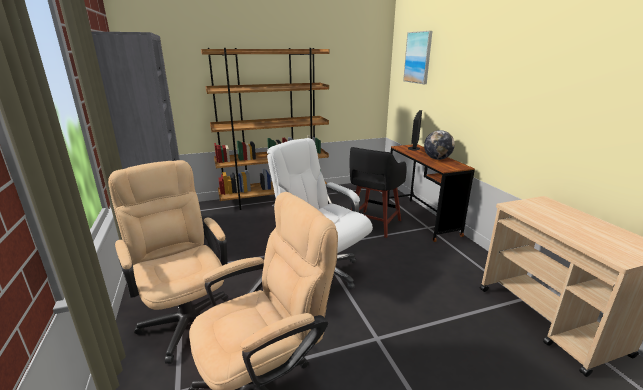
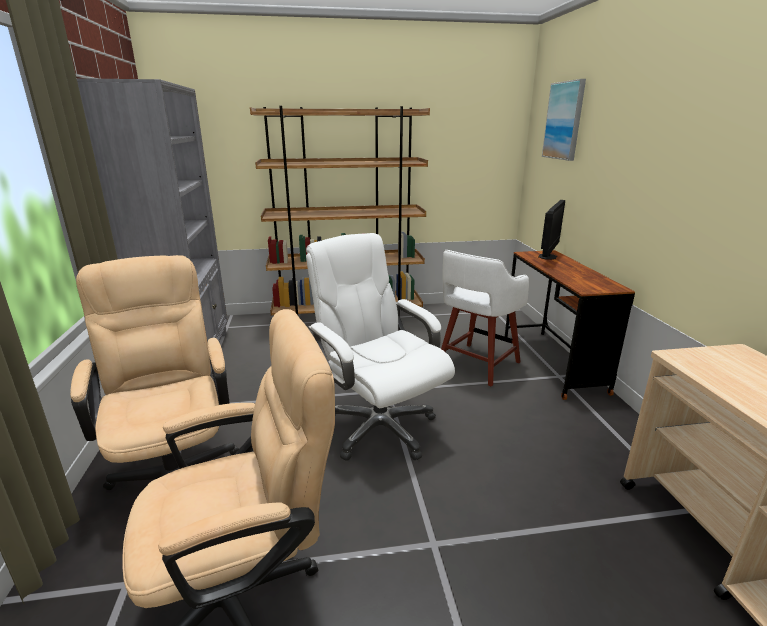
camera: 10 degrees right, 0 degrees up
black stool [349,147,406,238] -> white stool [441,250,529,387]
globe [424,130,455,160] -> none

